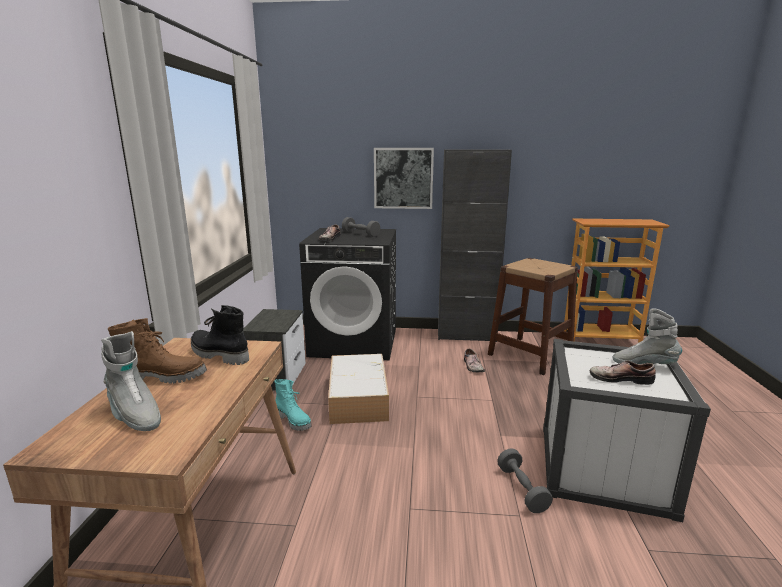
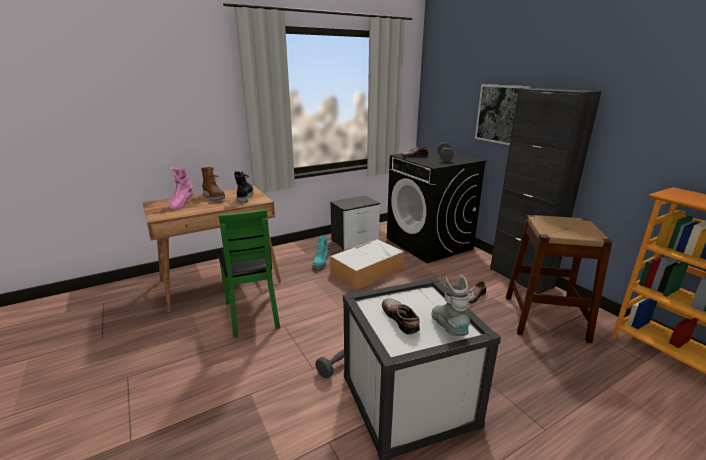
camera: 55 degrees right, 5 degrees up
grey boot [101,331,161,431] -> pink boot [169,168,194,210]
none -> green chair [217,209,280,338]

